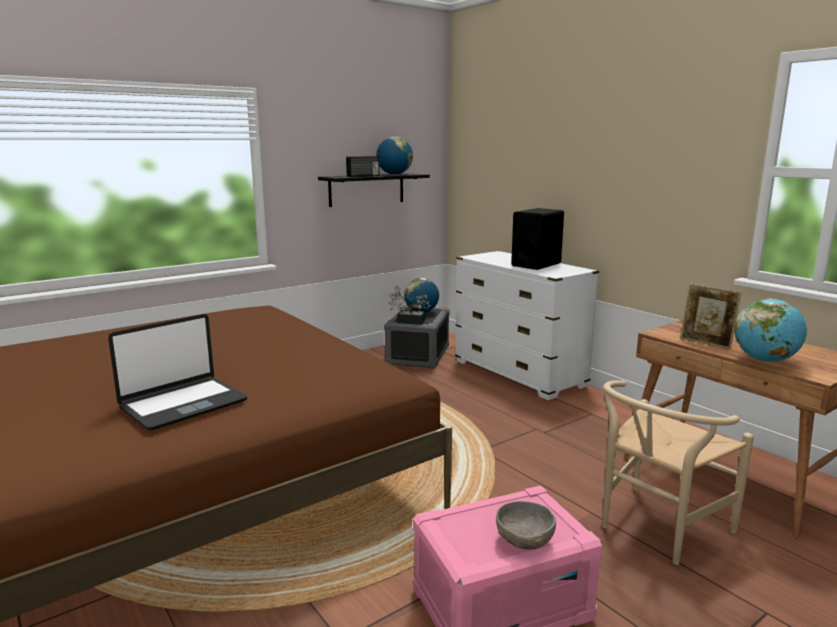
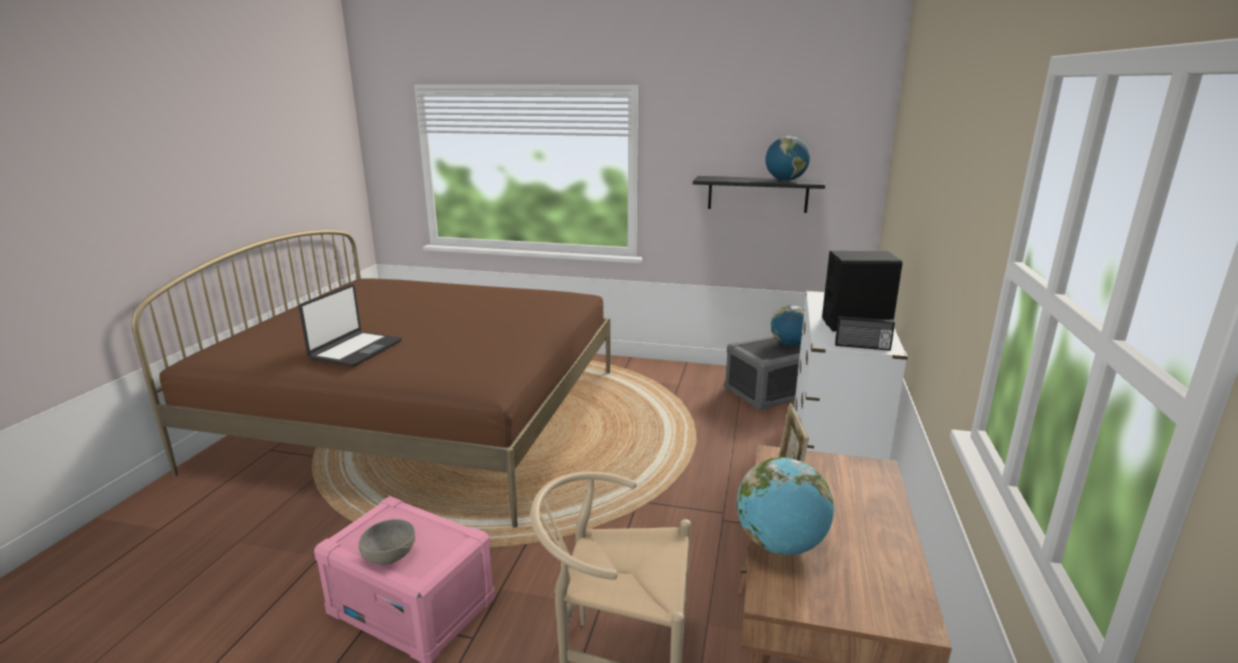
camera: 50 degrees right, 5 degrees up
laptop [108,314,247,430] -> laptop turned 75 degrees counterclockwise [299,284,402,366]
radio [346,156,379,177] -> radio moved to [835,315,895,351]
potted plant [388,285,431,325] -> none

